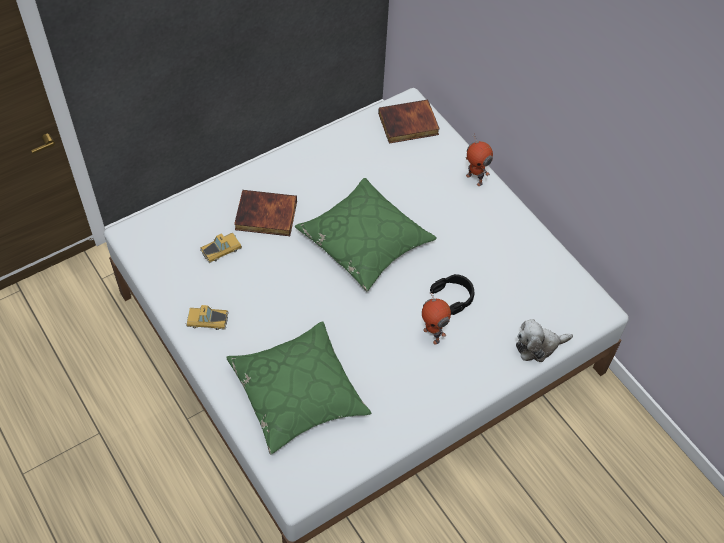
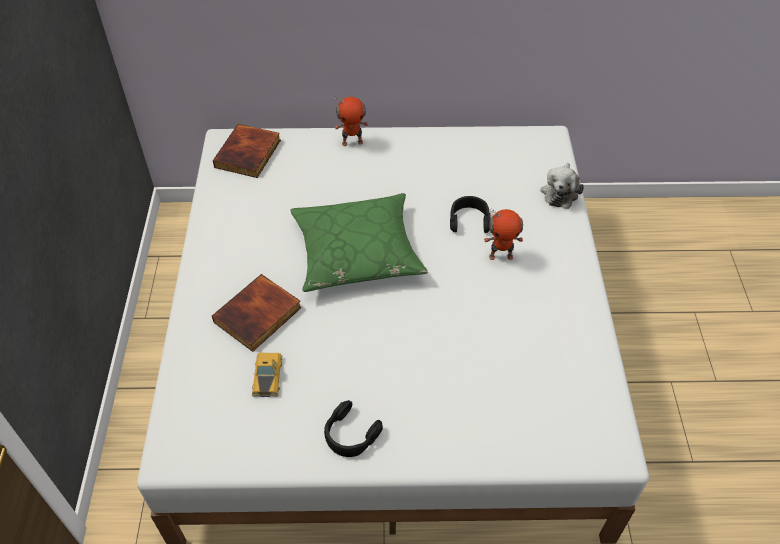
camera: 55 degrees left, 5 degrees down
toy car [185,305,229,330] -> black headphones [324,400,383,457]
green pillow [226,321,371,454] -> none

